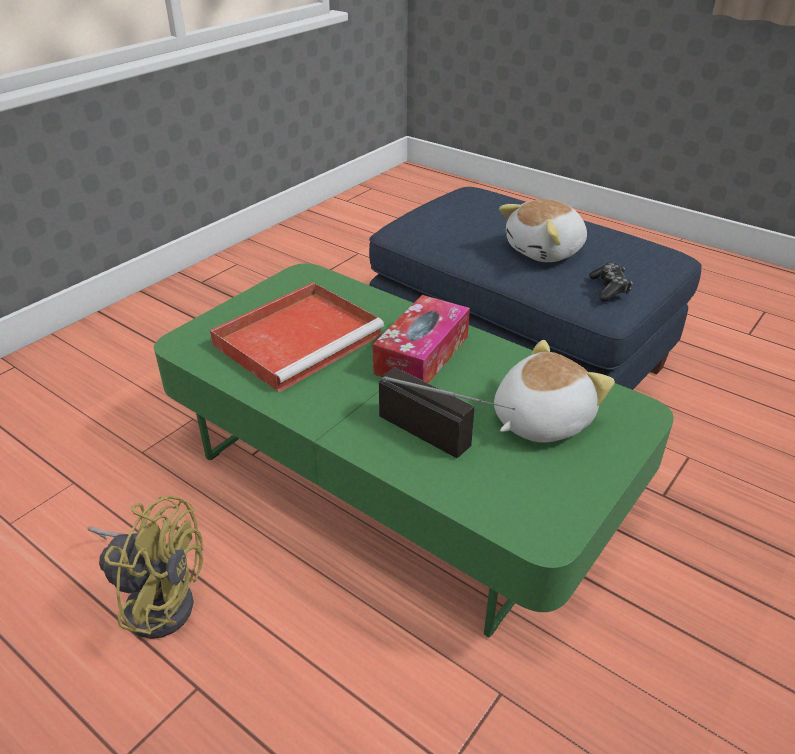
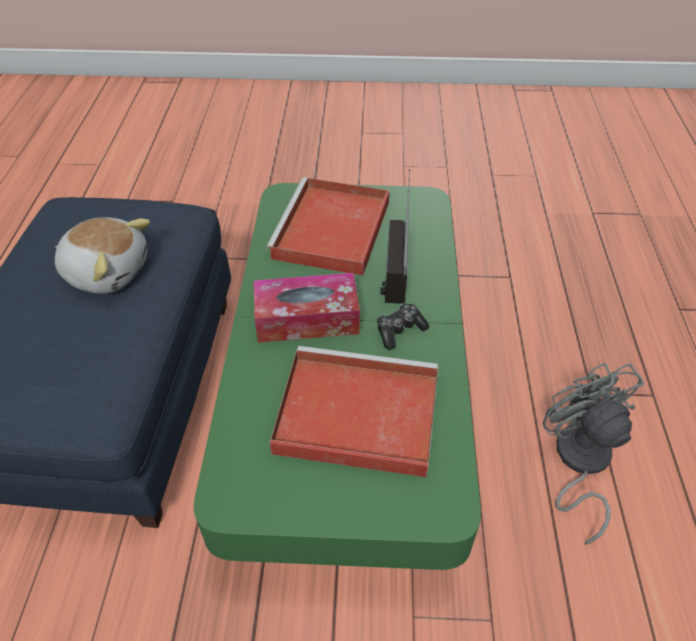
camera: 125 degrees left, 10 degrees up
yellow fan [87,496,204,639] -> grey fan [543,363,644,545]
plush toy [494,340,615,443] -> red tray [266,177,390,276]
game controller [589,262,632,301] -> game controller moved to [377,303,429,350]

